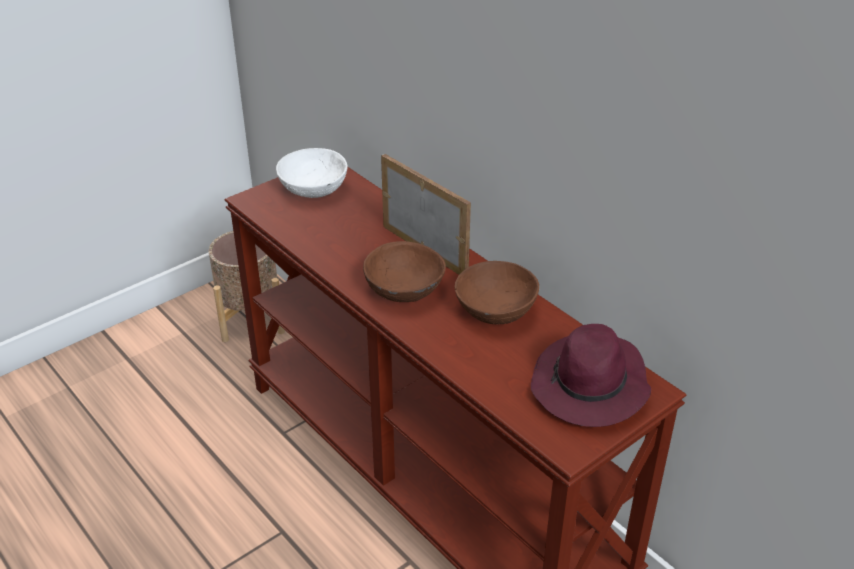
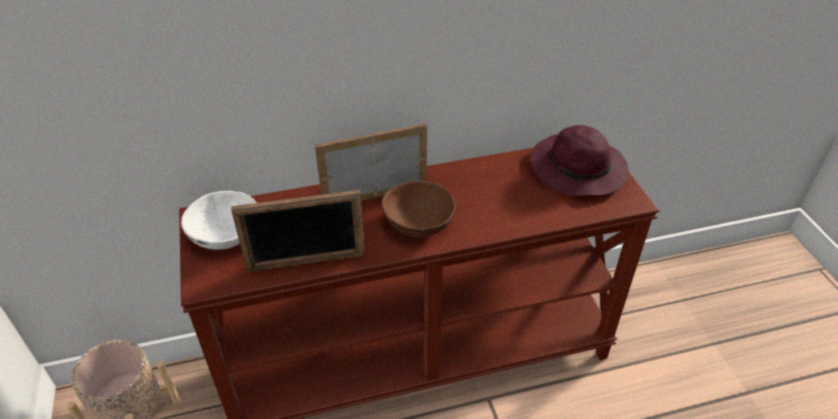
camera: 65 degrees left, 5 degrees up
brown bowl [455,261,539,325] -> none
none -> picture frame [231,190,365,272]

